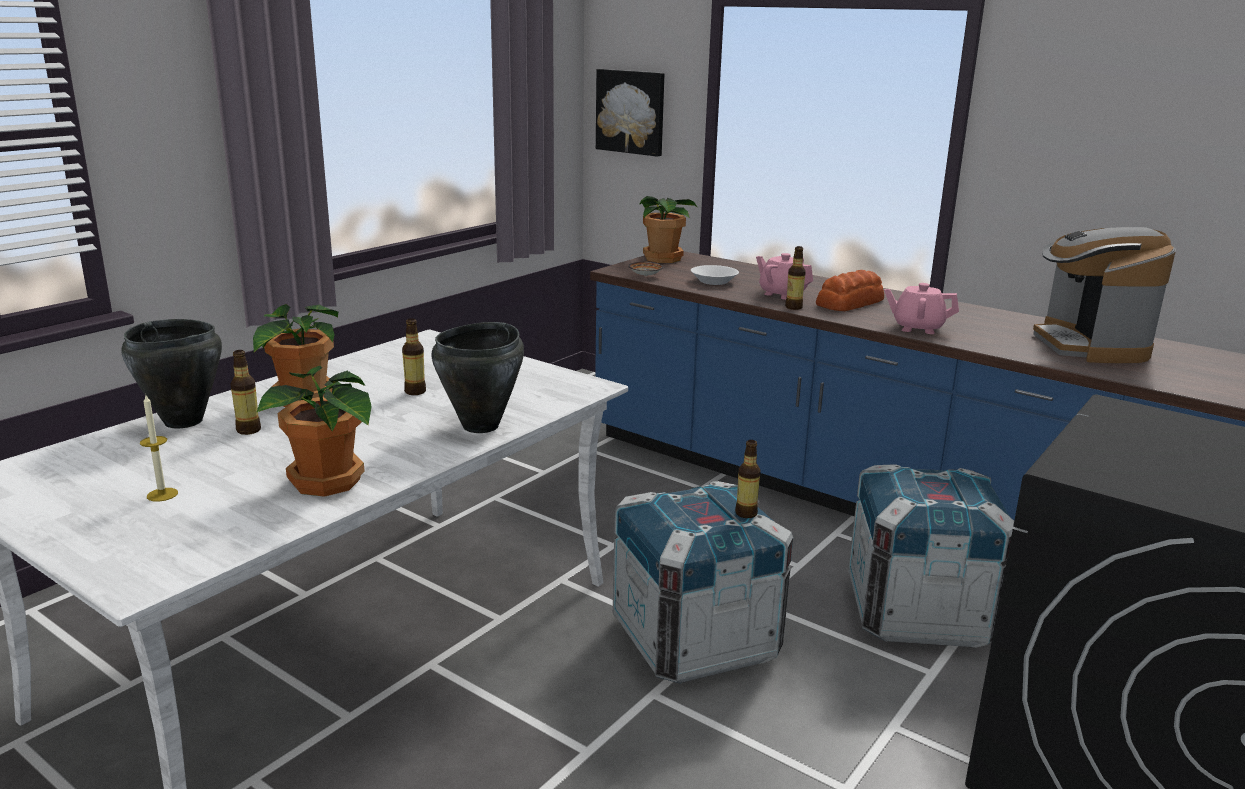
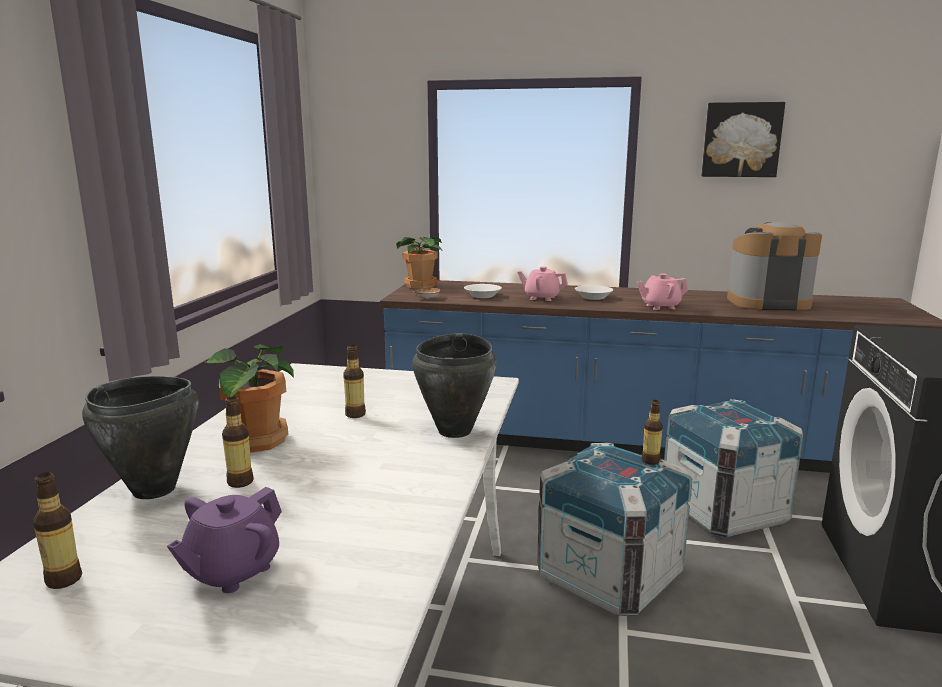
camera: 25 degrees left, 5 degrees down
candle [140,395,178,502] -> purple teapot [167,487,282,593]
potted plant [257,366,372,497] -> none
picture [596,69,665,157] -> picture moved to [701,102,785,177]
bottle [785,246,806,310] -> bottle moved to [33,472,82,589]
bread [816,270,884,311] -> white bowl [575,285,613,300]
coffee machine [1033,227,1176,363] -> coffee machine turned 120 degrees clockwise [727,222,822,310]

